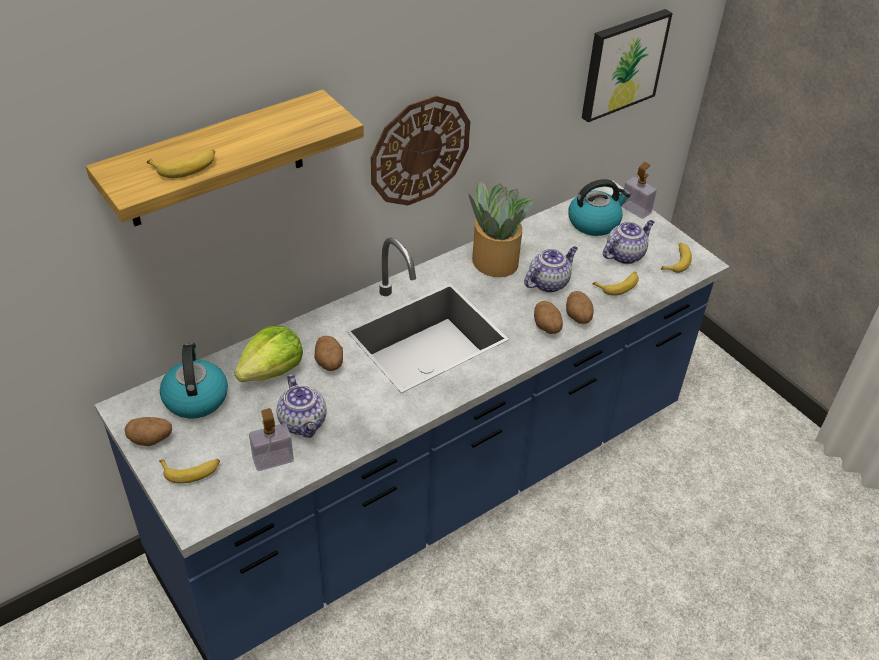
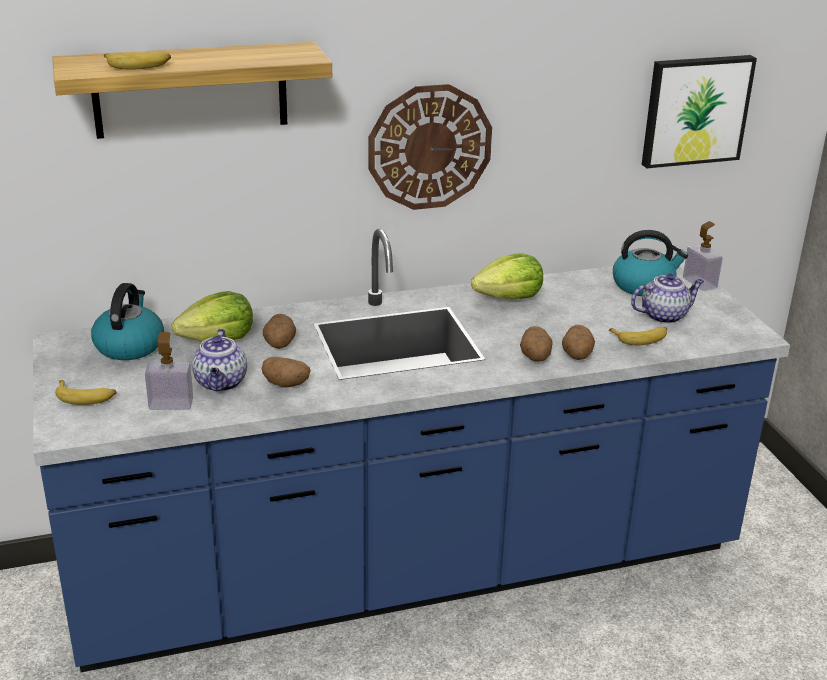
camera: 20 degrees right, 15 degrees down
potato [125,417,172,446] -> potato moved to [262,357,311,388]
potted plant [469,181,533,278] -> lettuce [471,253,543,299]
teapot [524,246,578,293] -> none
banana [661,243,692,273] -> none

